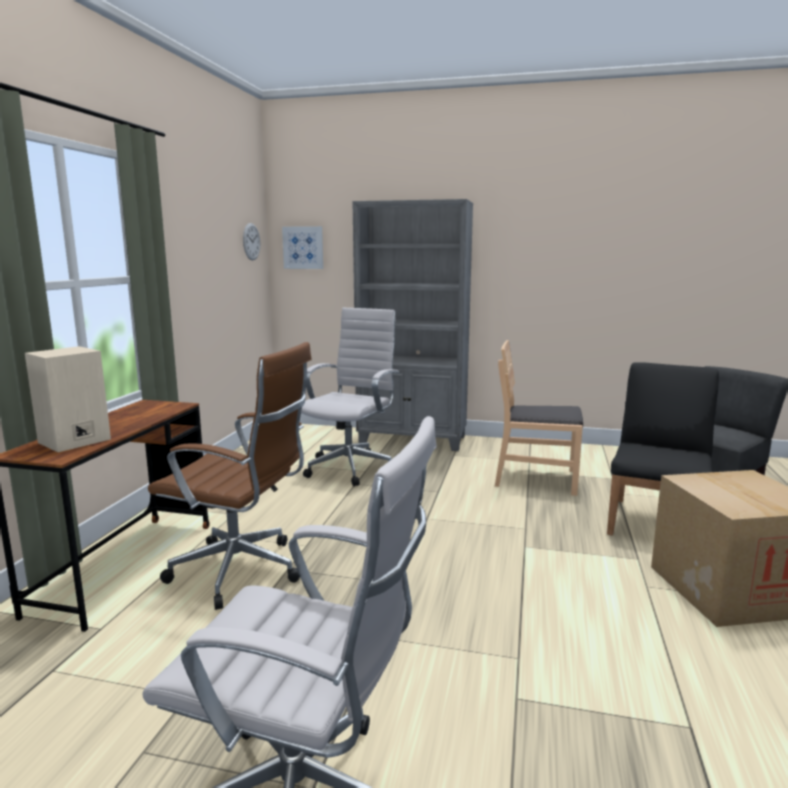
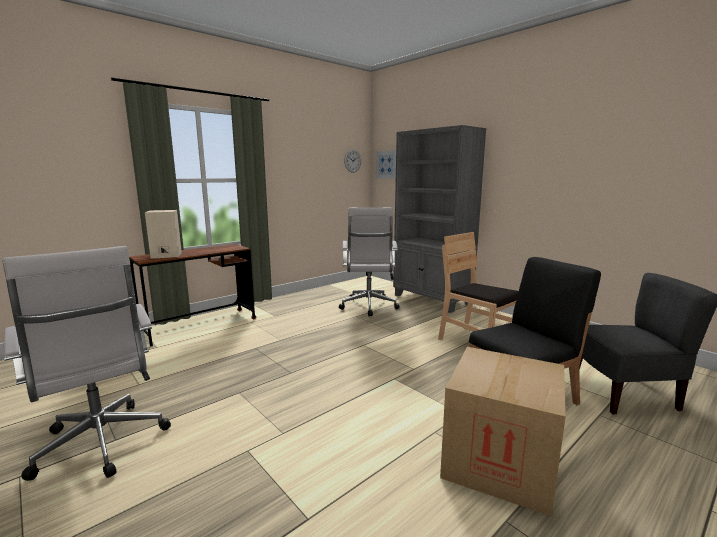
camera: 35 degrees right, 0 degrees up
brown office chair [148,342,312,610] -> none
white office chair [301,308,399,486] -> white office chair turned 120 degrees clockwise [339,207,400,317]

